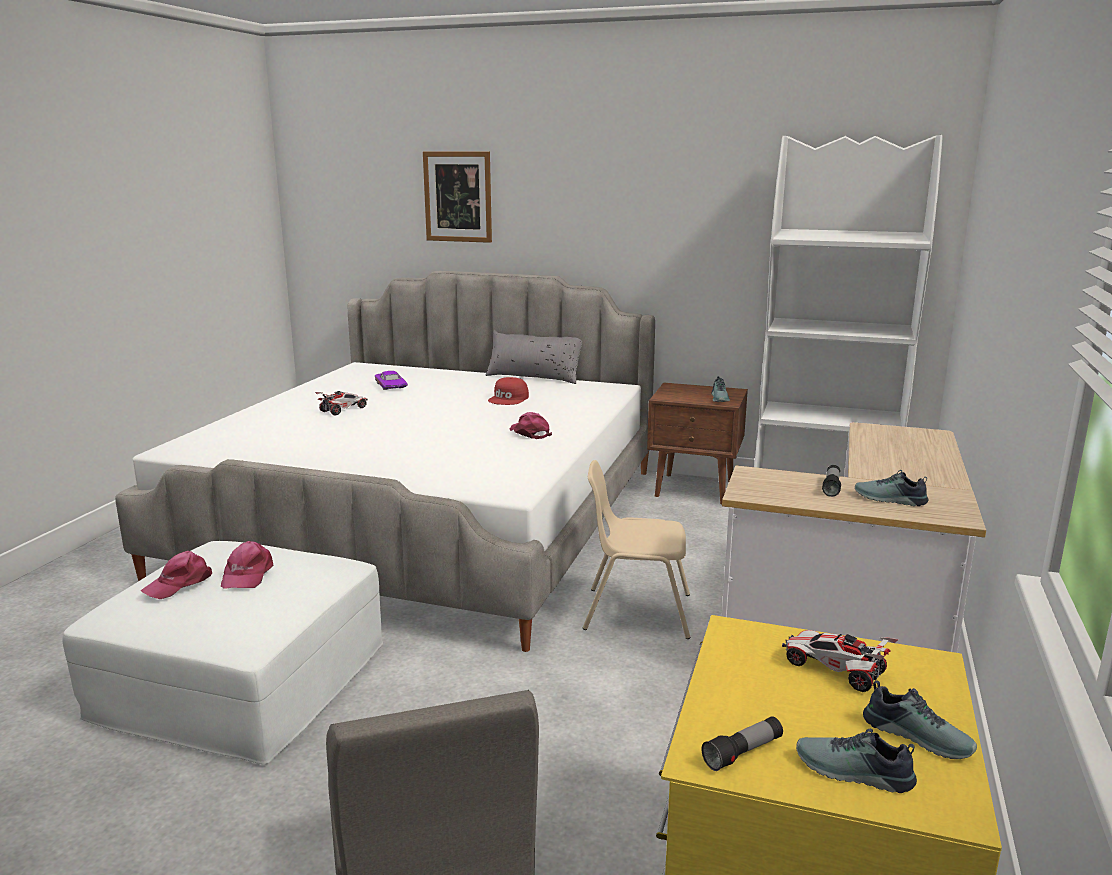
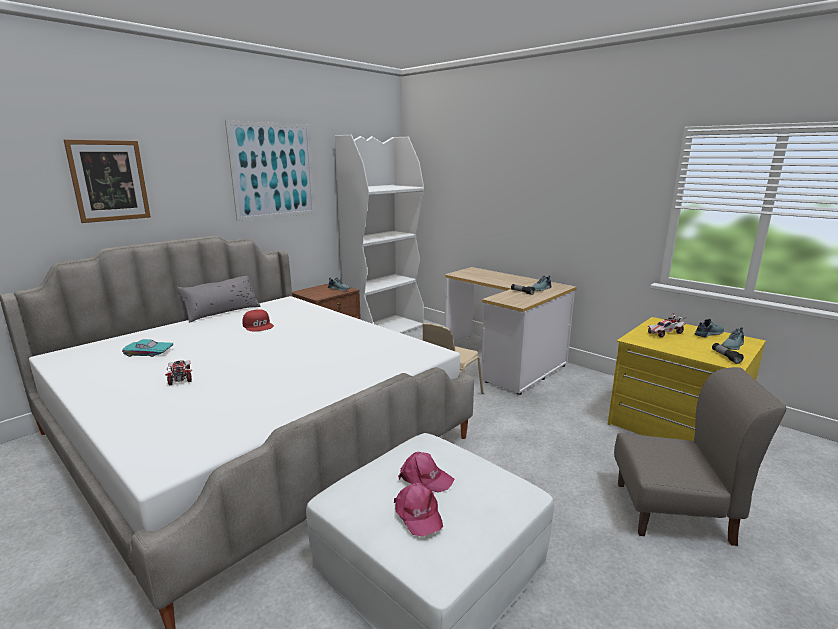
camera: 65 degrees left, 0 degrees up
purple toy car [375,371,408,390] -> turquoise toy car [122,339,173,357]
pink cap [510,412,552,439] -> none
none -> picture [225,120,315,221]

